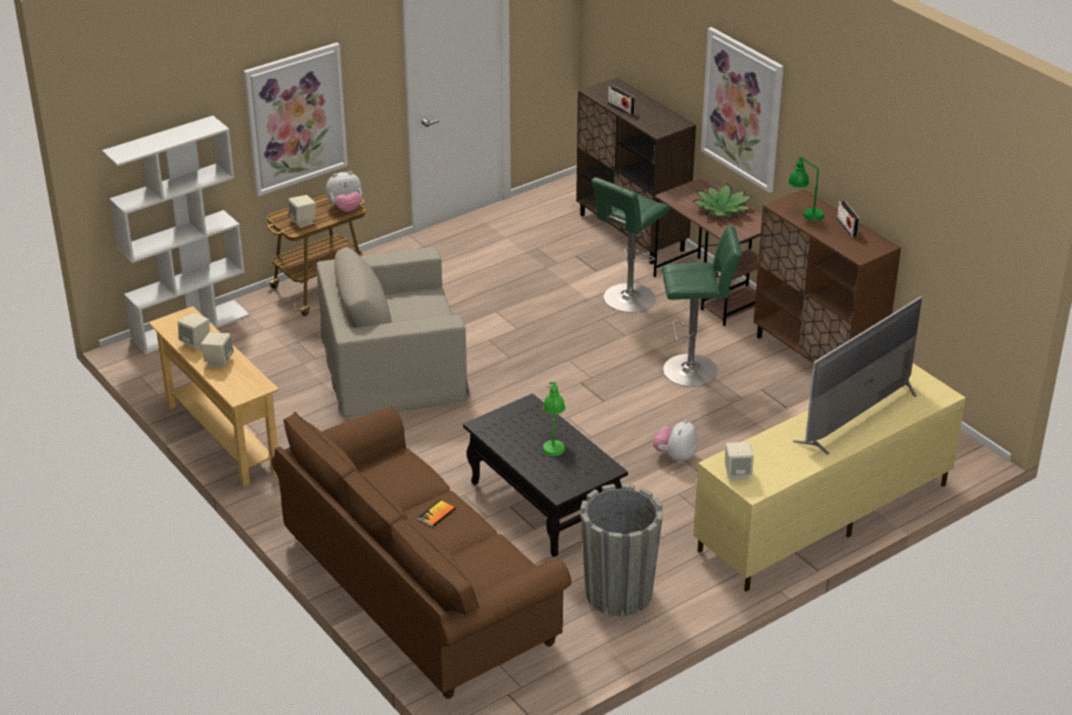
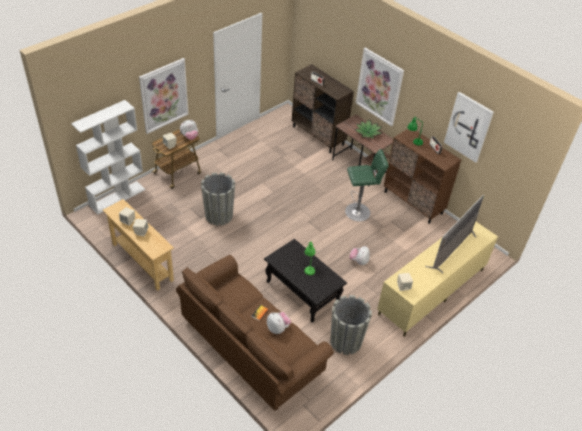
camera: 10 degrees left, 10 degrees up
beige armchair [316,247,470,418] -> grey planter [201,172,235,226]
green stool [591,177,670,313] -> none
none -> plush toy [267,312,291,334]
none -> picture [444,92,494,163]

